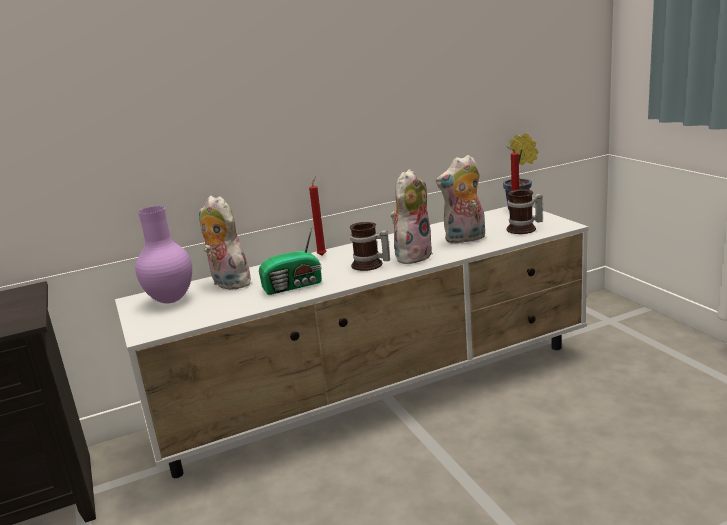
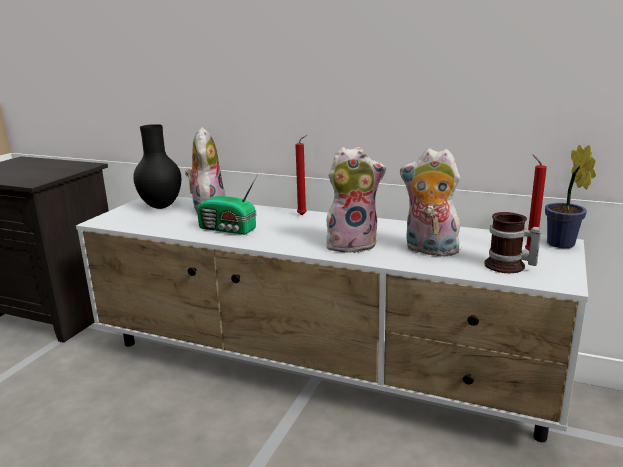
camera: 45 degrees right, 0 degrees up
purple vase [135,206,192,304] -> black vase [133,124,181,209]
mug [350,222,390,271] -> none

